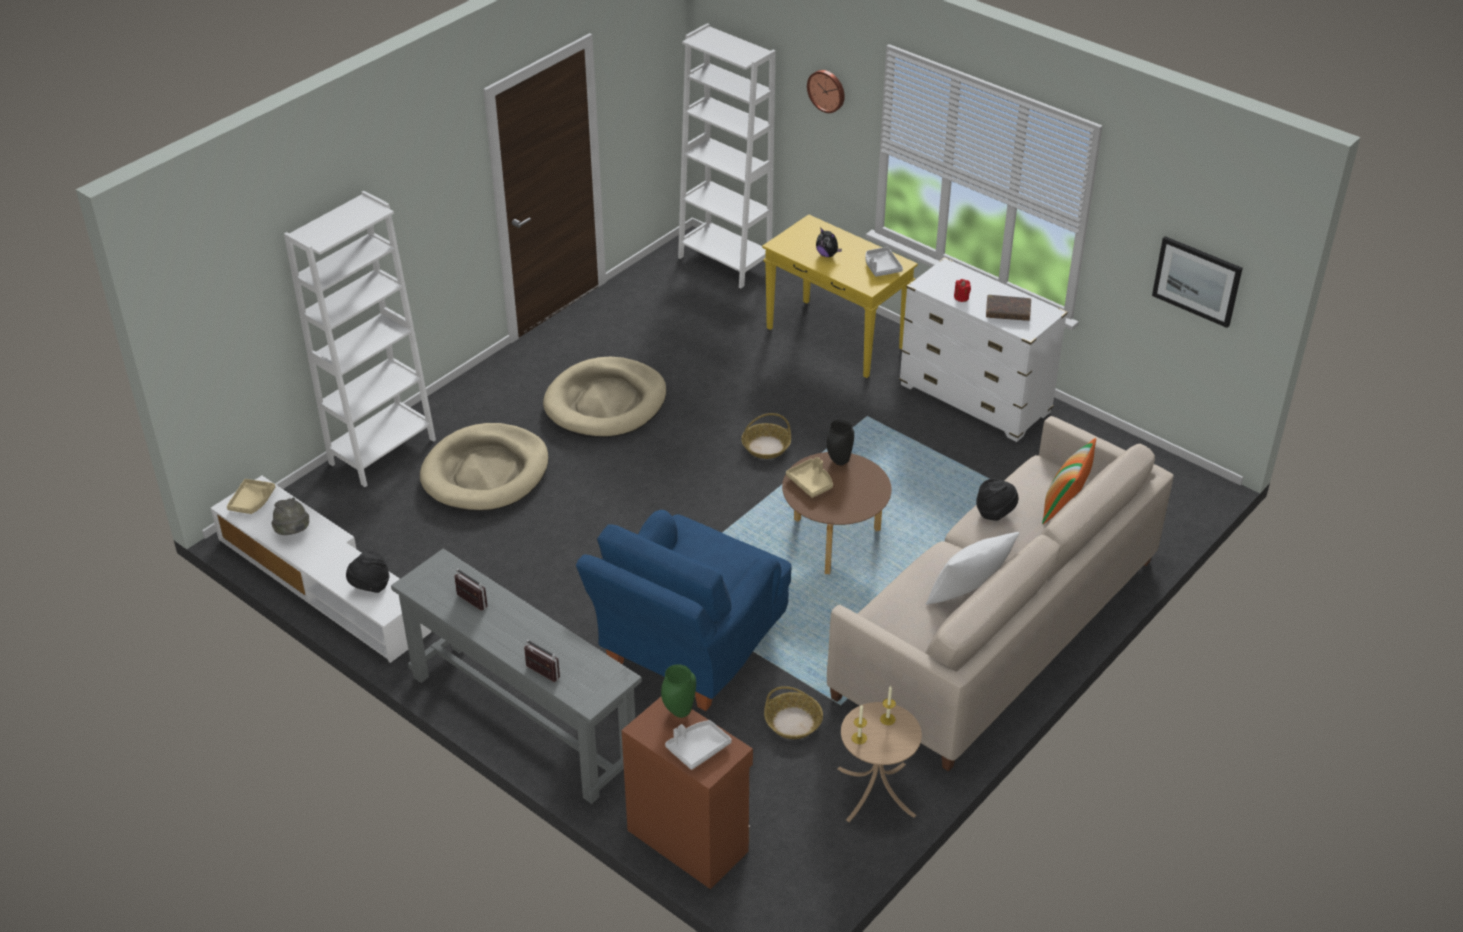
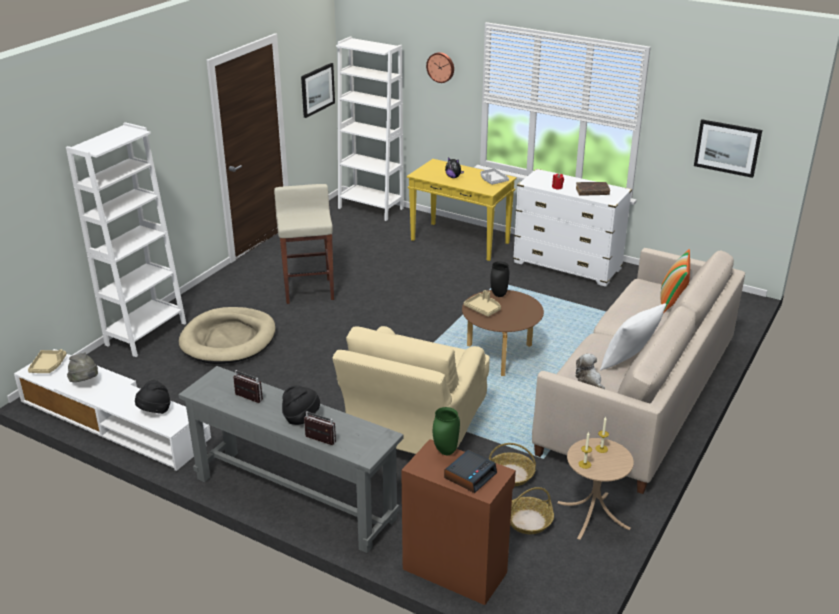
camera: 10 degrees left, 10 degrees down
beige dog bed [543,357,667,438] -> beige stool [274,184,334,304]
blue armchair [576,510,791,711] -> beige armchair [332,326,490,454]
grey tray [665,720,732,770] -> alarm clock [444,450,497,493]
basket [741,413,791,459] -> basket moved to [510,487,554,534]
black hat [976,478,1018,521] -> black hat moved to [282,385,320,425]
none -> picture [301,63,335,118]
none -> plush toy [575,354,605,389]

